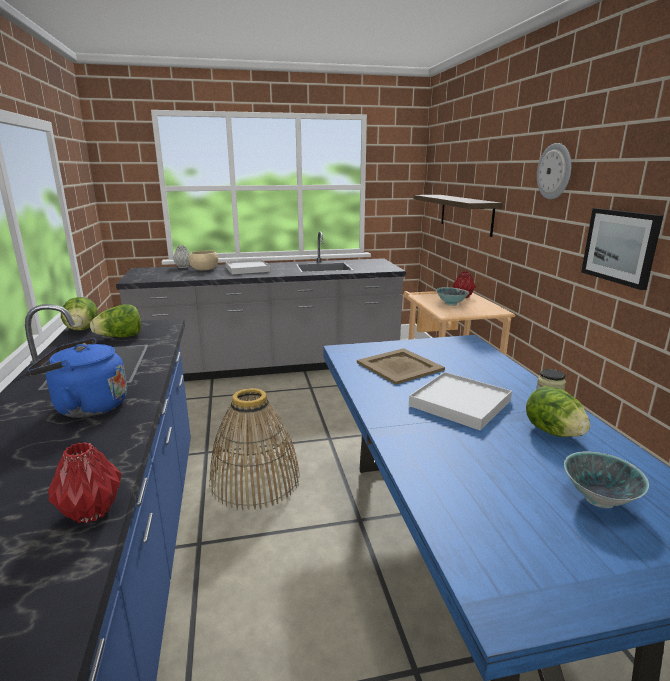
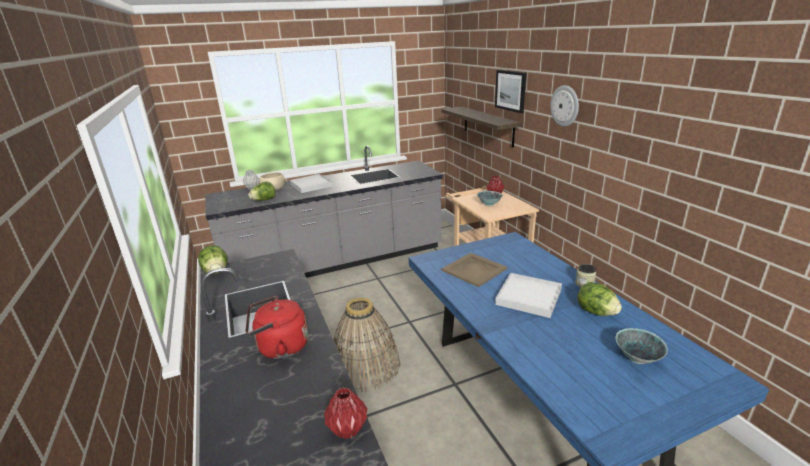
camera: 10 degrees left, 5 degrees up
blue kettle [27,338,127,418] -> red kettle [246,296,308,359]
lettuce [90,304,141,338] -> lettuce moved to [248,182,275,200]
picture [581,208,663,290] -> picture moved to [495,70,526,113]

